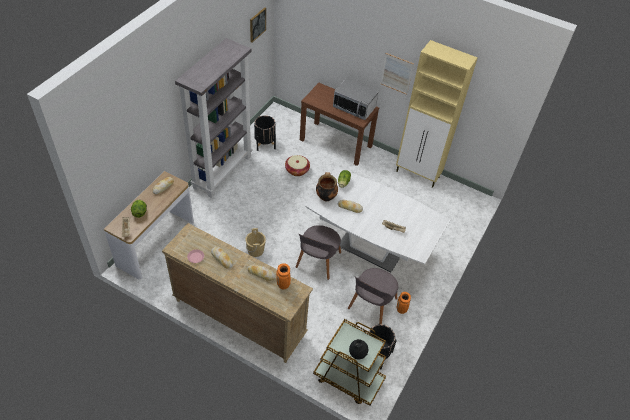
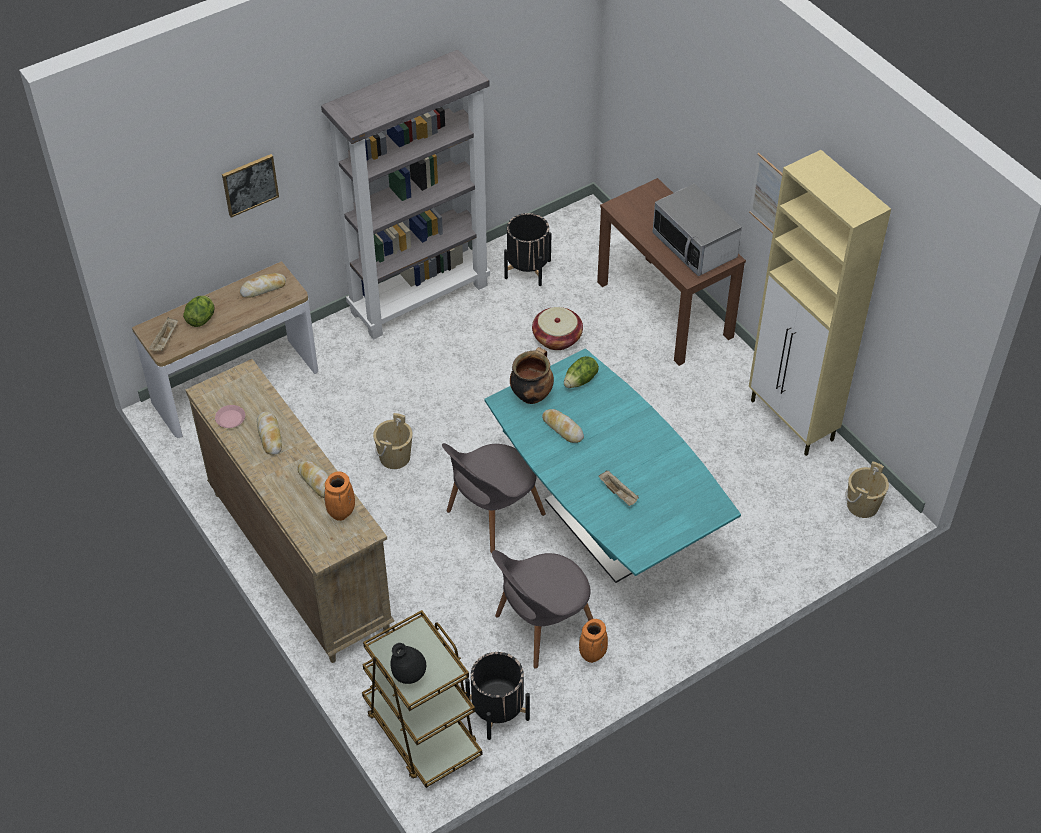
camera: 30 degrees right, 0 degrees up
picture [250,7,266,42] -> picture moved to [222,154,279,218]
white dining table [305,168,450,272] -> turquoise dining table [485,348,741,583]
none -> beige bucket [845,461,889,518]

